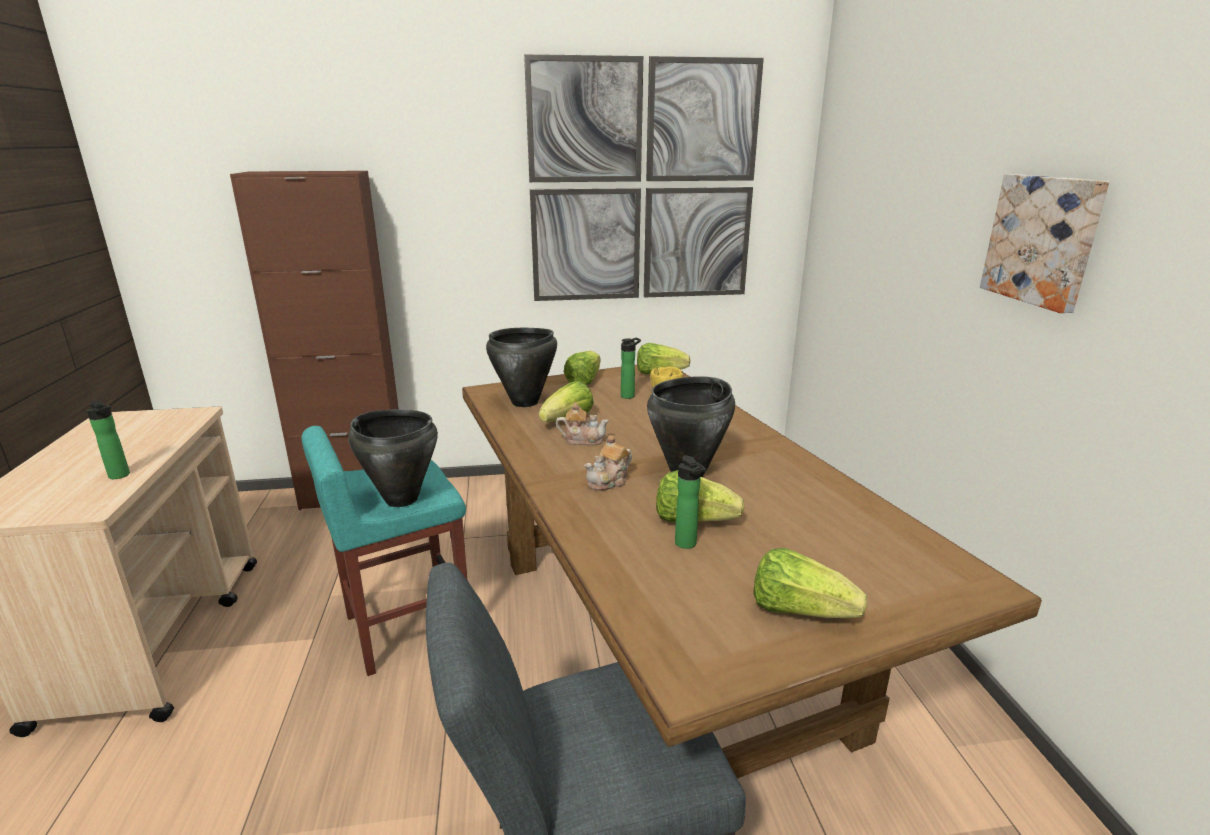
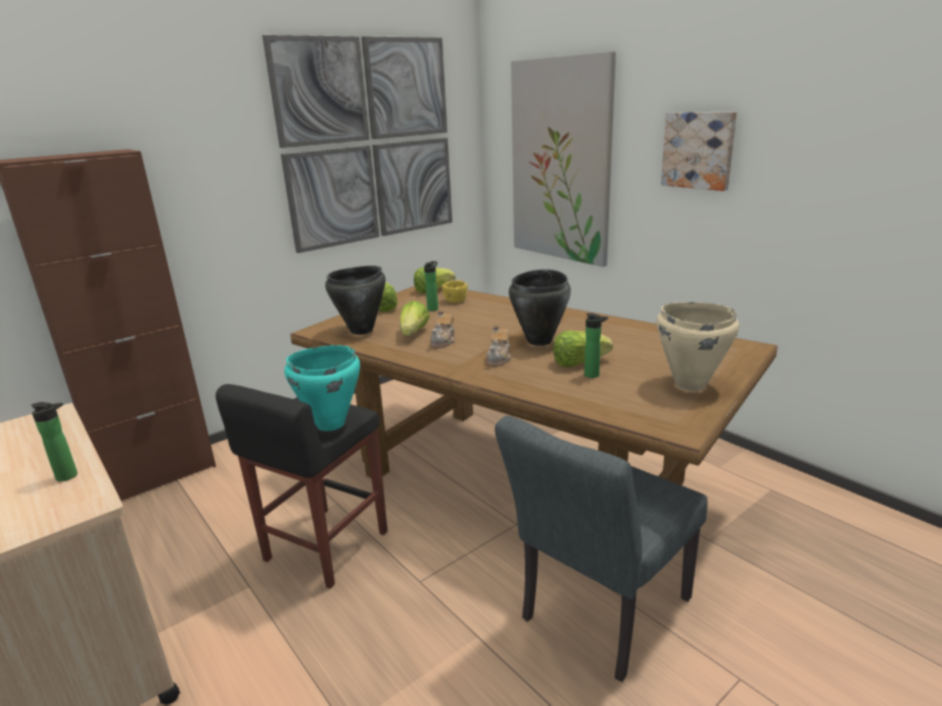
camera: 30 degrees left, 0 degrees up
turquoise stool [301,426,467,676] -> black stool [216,384,388,589]
black cooking pot [348,409,438,507] -> turquoise cooking pot [284,345,360,431]
teapot [556,403,609,446] -> teapot turned 135 degrees clockwise [430,309,456,348]
lettuce [753,548,867,618] -> beige cooking pot [656,302,739,391]
none -> picture [511,52,616,267]

